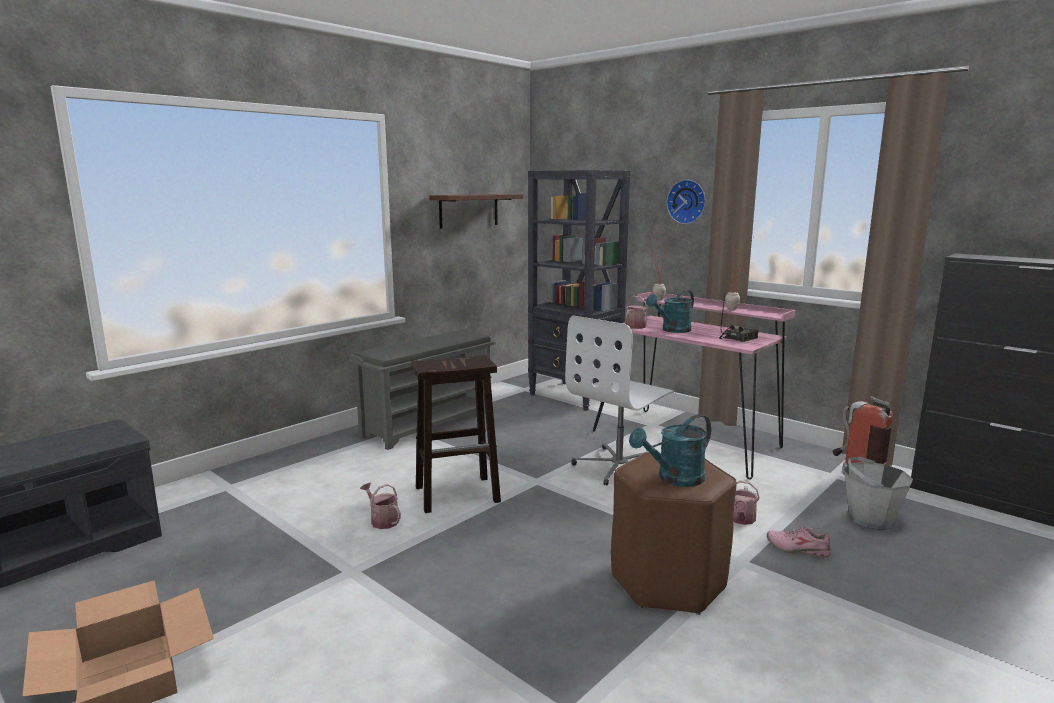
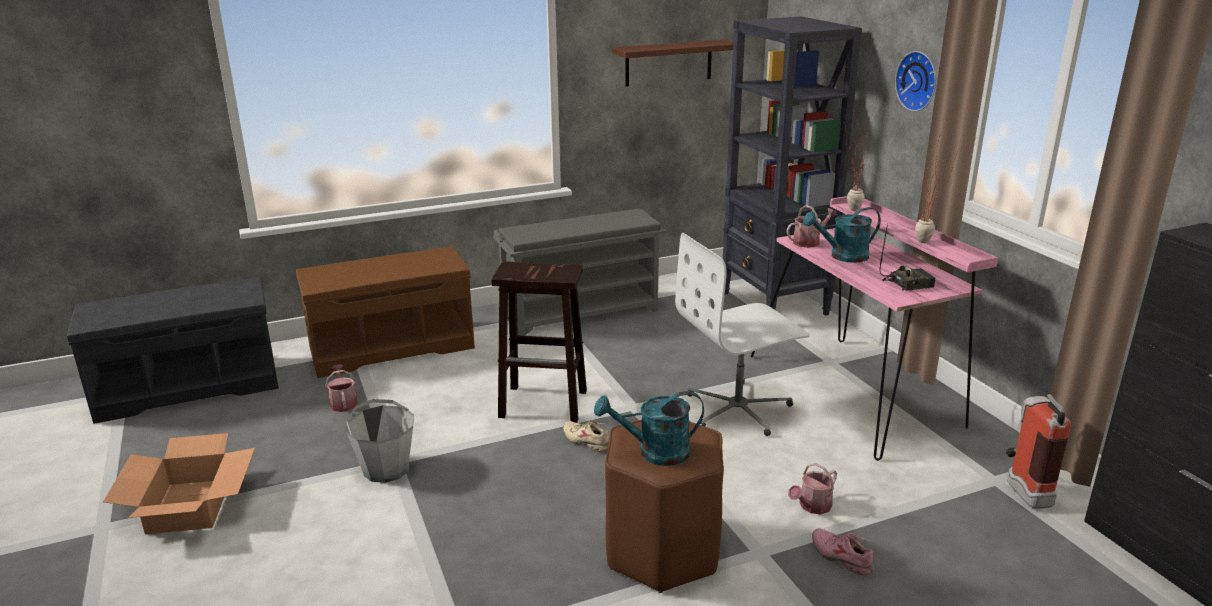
camera: 25 degrees right, 10 degrees up
watering can [360,482,401,529] -> watering can moved to [325,364,357,412]
grey bucket [844,456,913,531] -> grey bucket moved to [346,399,414,483]
none -> brown bench [296,246,475,378]
none -> beige shoe [563,420,609,452]

